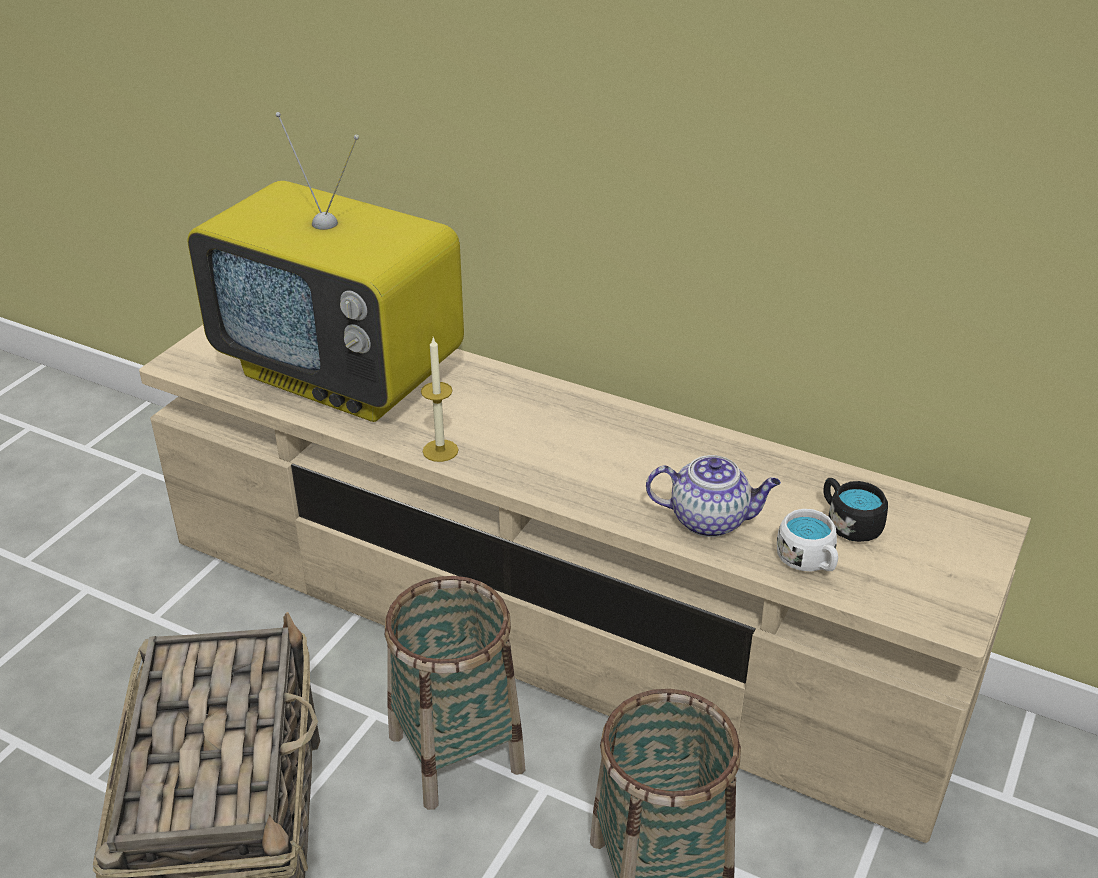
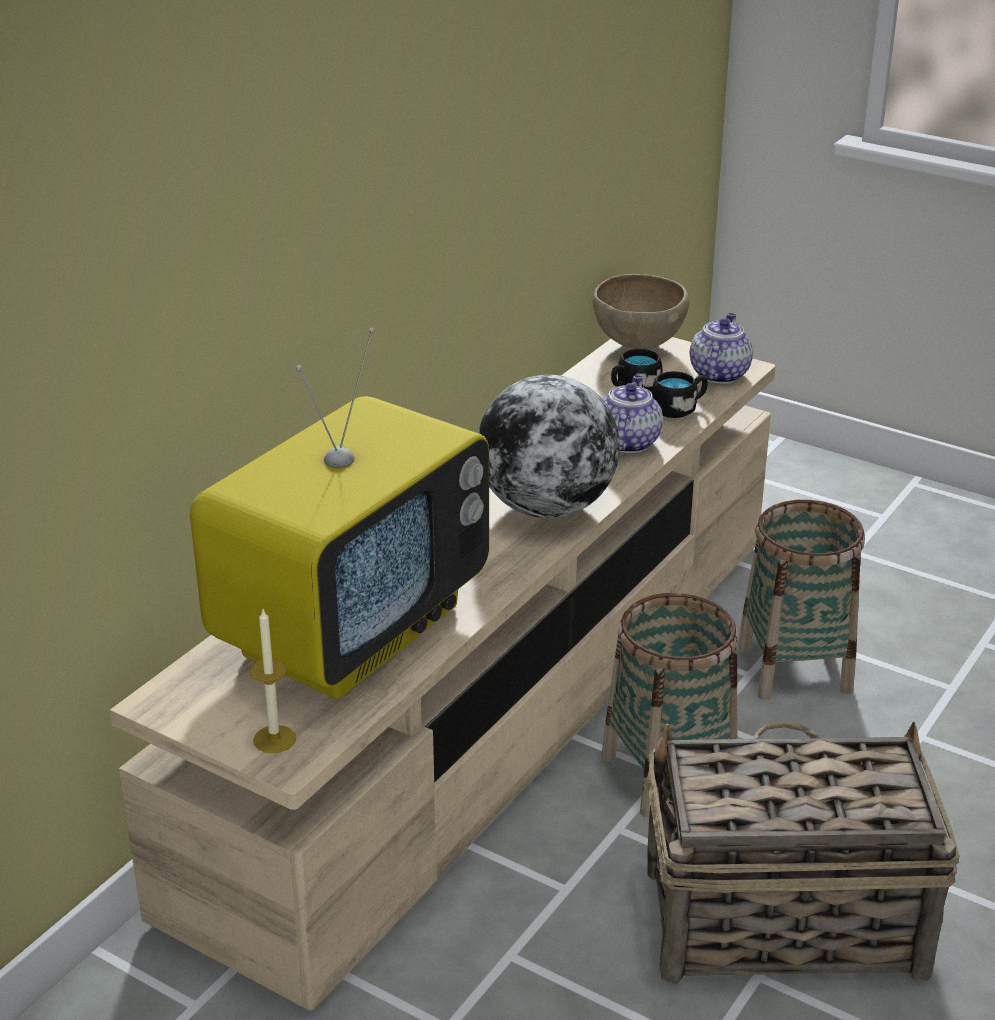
camera: 85 degrees left, 5 degrees down
candle [421,338,459,462] -> candle moved to [250,609,296,753]
white mug [777,509,838,572] -> black mug [652,371,708,418]
none -> globe [478,375,620,518]
none -> brown bowl [593,274,689,349]
none -> teapot [690,313,753,384]

